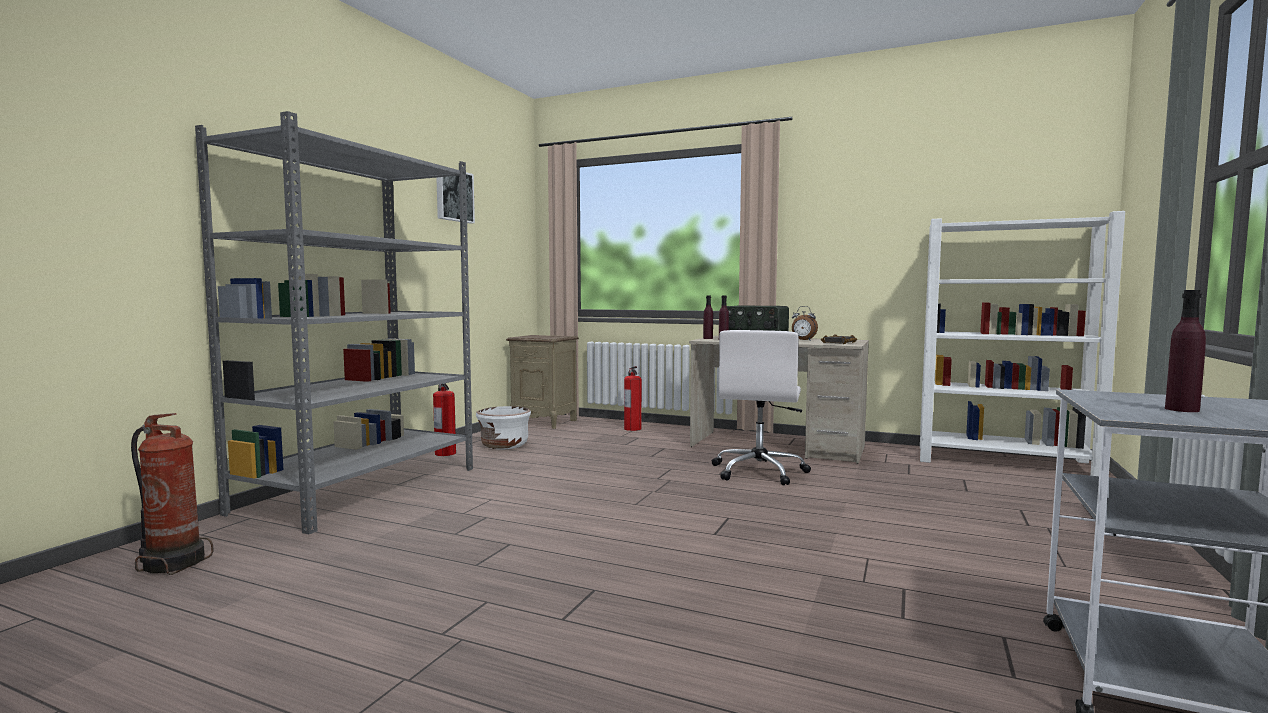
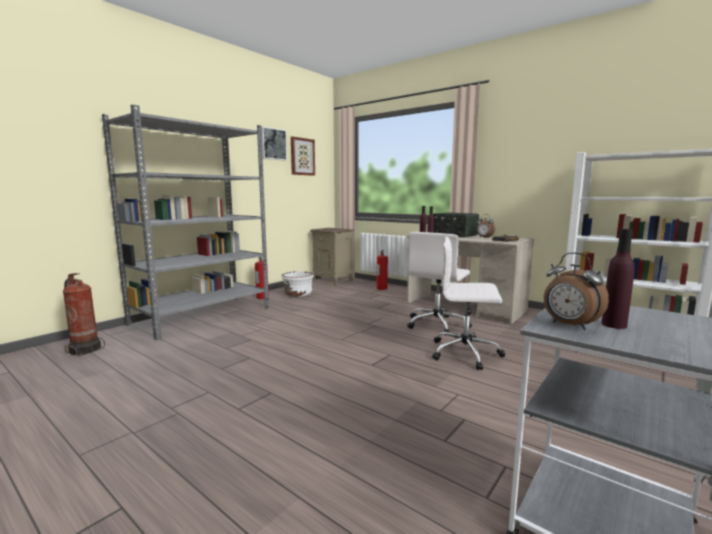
camera: 15 degrees right, 5 degrees up
none -> picture [291,137,315,176]
none -> white office chair [432,237,505,370]
none -> alarm clock [544,252,609,330]

